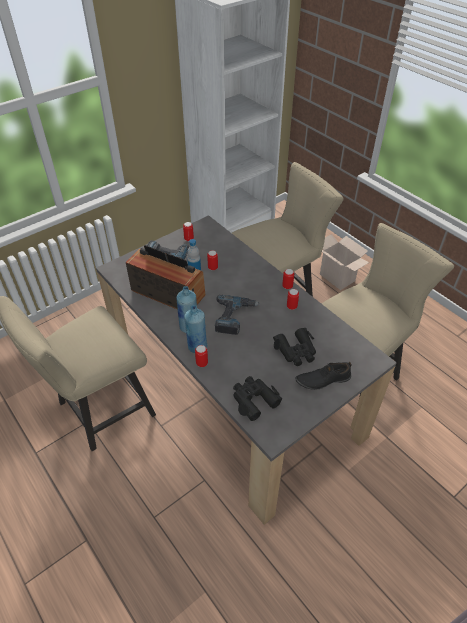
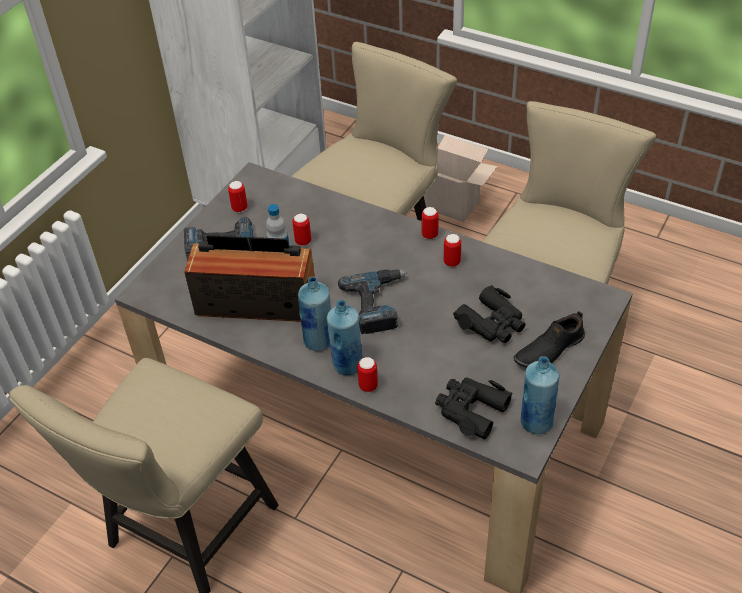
camera: 20 degrees left, 0 degrees up
none -> blue bottle [521,356,560,434]

